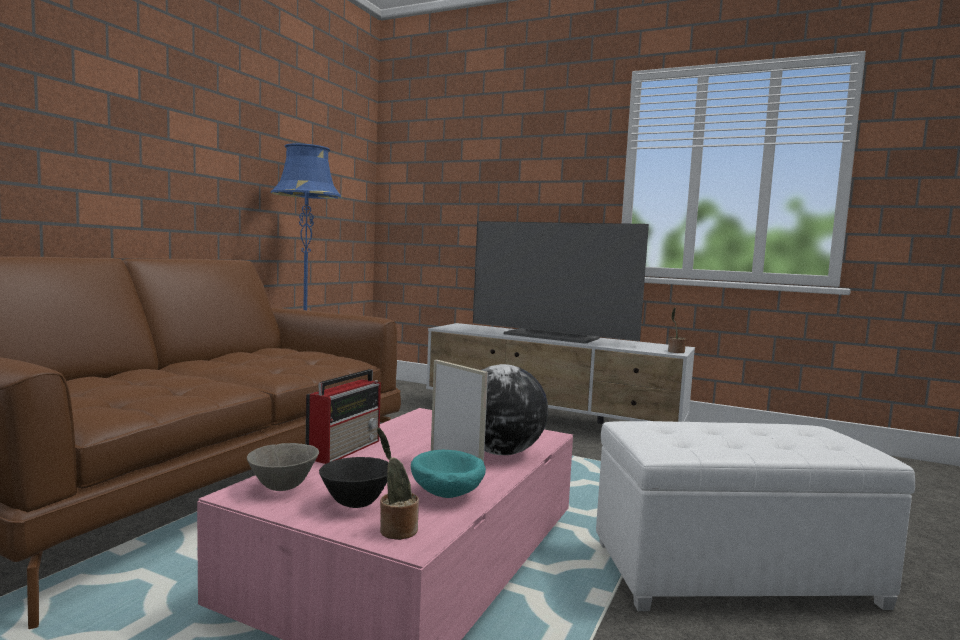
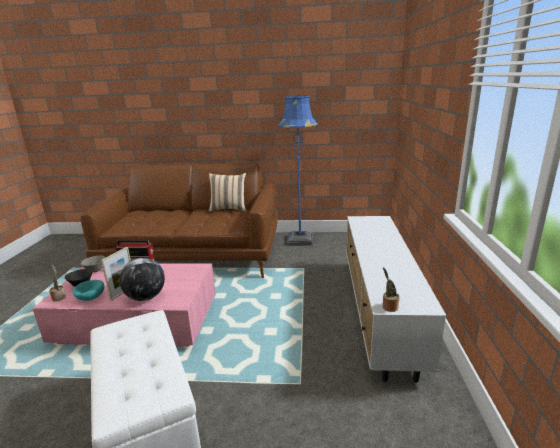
camera: 70 degrees right, 15 degrees up
television [473,221,649,344] -> none
none -> beige pillow [209,173,246,212]

